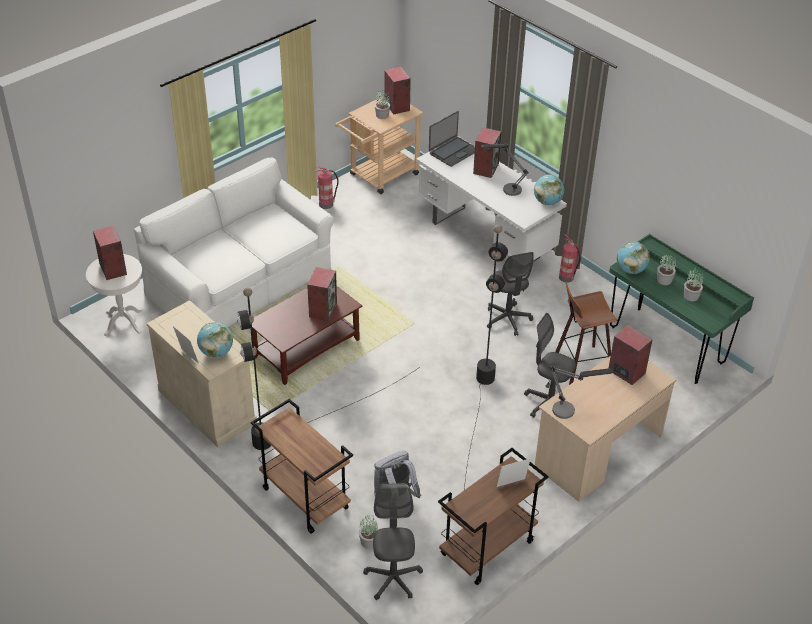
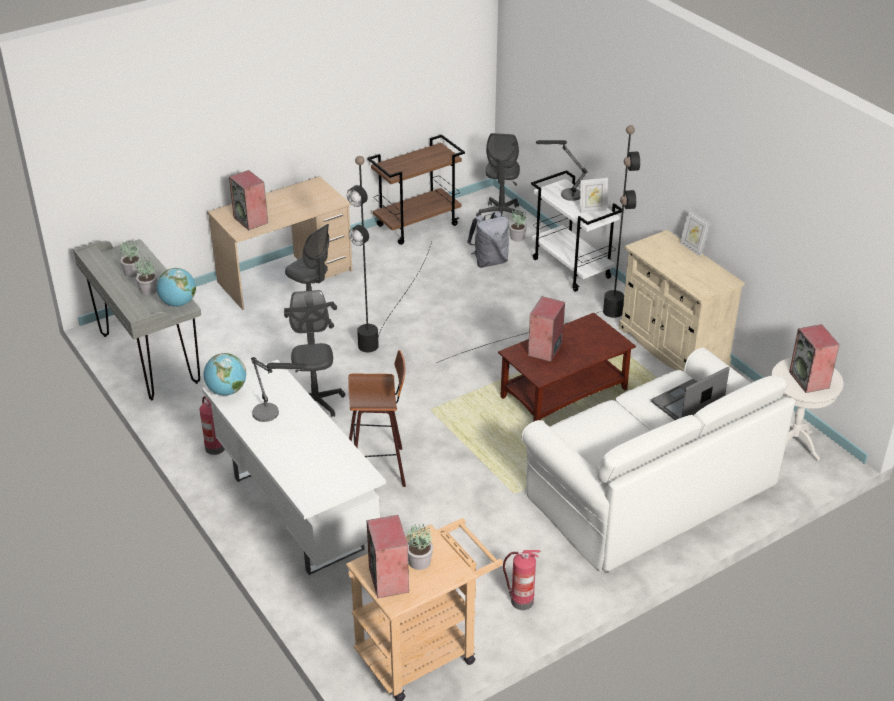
camera: 170 degrees left, 5 degrees down
globe [197,322,233,358] -> none
brown cart [251,399,353,534] -> white cart [531,170,624,292]
laptop [429,111,475,167] -> laptop moved to [651,367,730,420]
speaker [473,127,501,178] -> none
picture frame [497,458,531,487] -> picture frame moved to [580,178,608,214]
table lamp [549,366,613,419] -> table lamp moved to [536,140,588,201]
stool [555,281,617,385] -> stool moved to [348,350,406,487]
green desk [609,234,754,384] -> grey desk [73,239,201,401]

